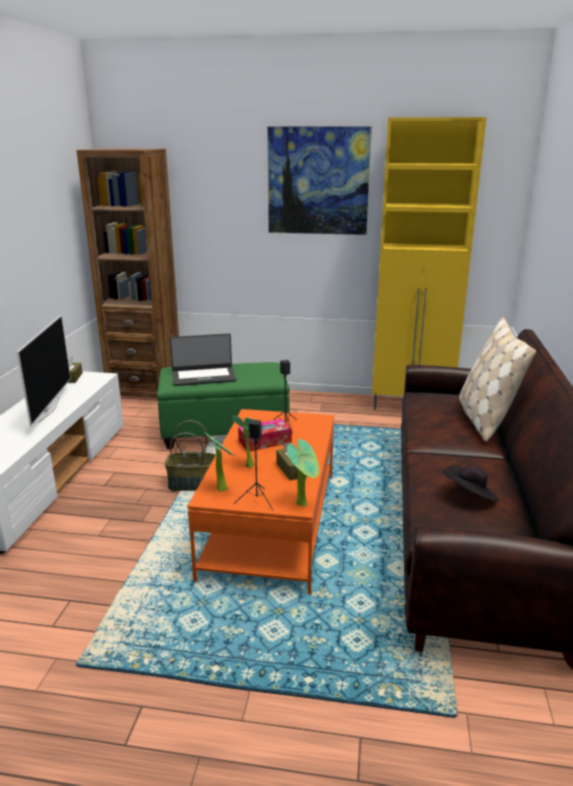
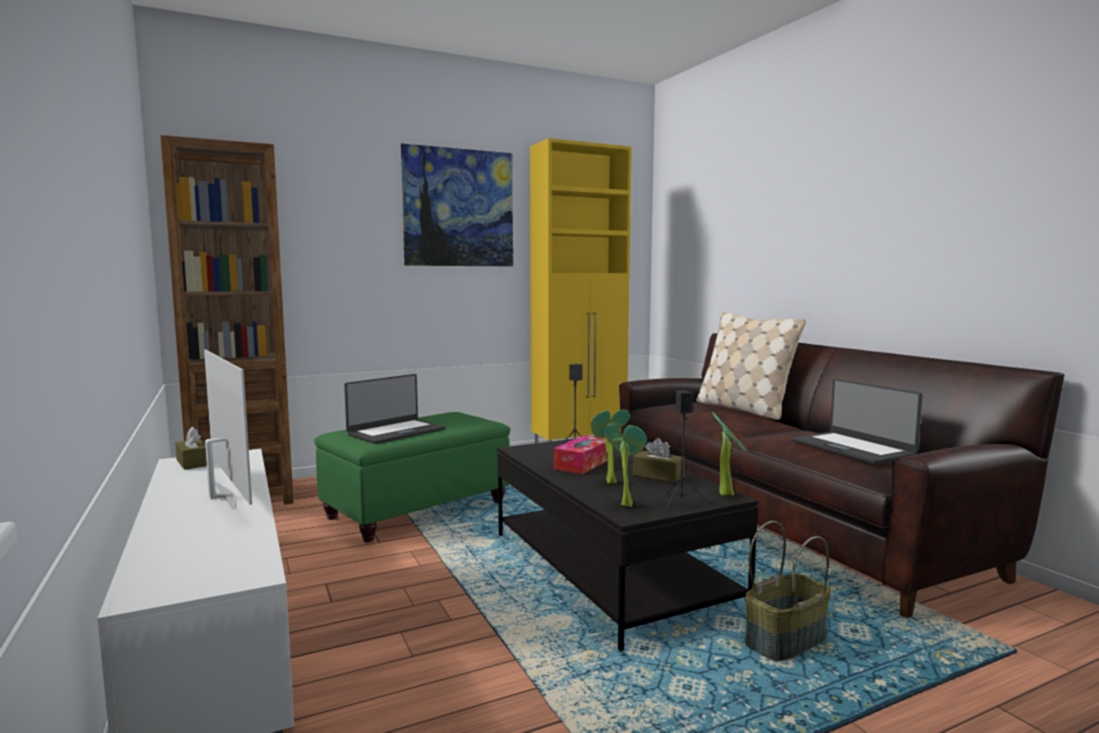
camera: 35 degrees left, 15 degrees down
basket [165,420,216,491] -> basket moved to [745,521,832,661]
orange coffee table [187,409,334,594] -> black coffee table [497,436,758,651]
black hat [443,465,499,502] -> laptop [792,379,922,464]

